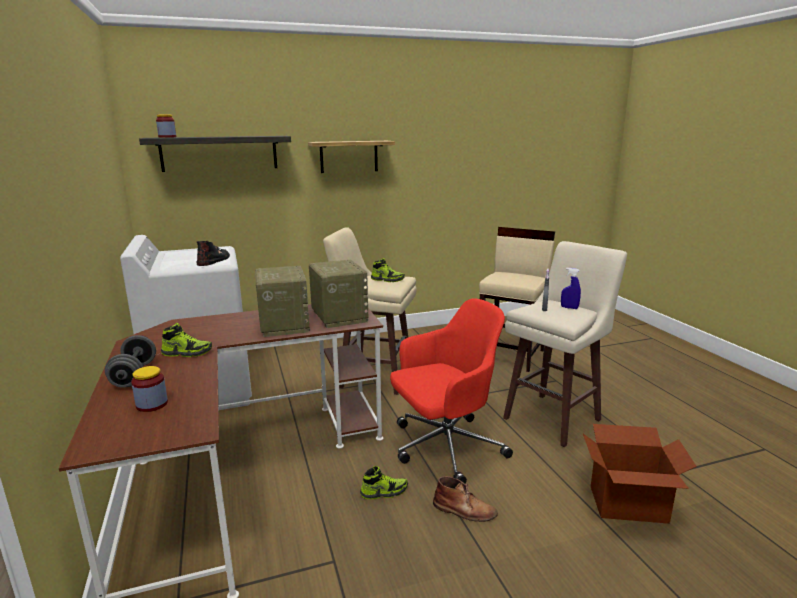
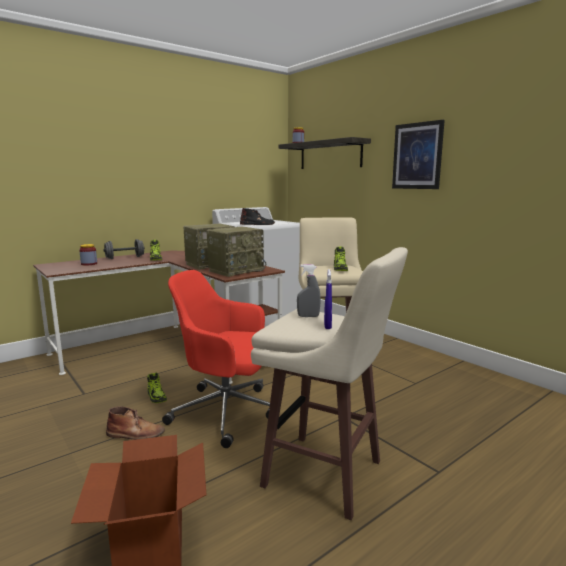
camera: 70 degrees right, 5 degrees down
shelf [308,141,395,173] -> picture [392,120,445,189]
red office chair [390,298,513,484] -> red office chair turned 150 degrees clockwise [162,270,270,448]
brown boot [433,476,498,522] -> brown boot turned 90 degrees counterclockwise [106,406,165,440]
beige stool [479,227,555,372] -> none

